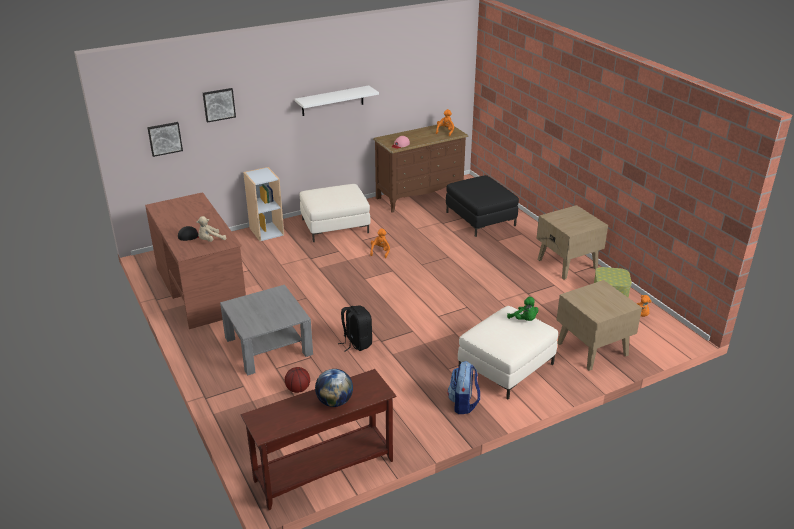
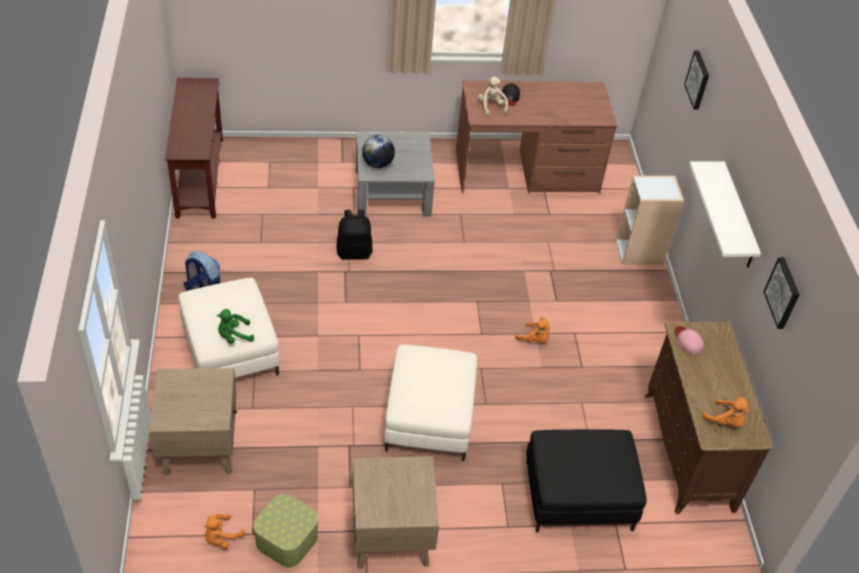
camera: 110 degrees right, 15 degrees up
picture [147,122,183,157] -> picture moved to [763,257,800,329]
basketball [285,367,310,393] -> none
white ottoman [300,184,370,242] -> white ottoman moved to [384,344,477,461]
globe [315,369,353,407] -> globe moved to [362,135,395,168]

